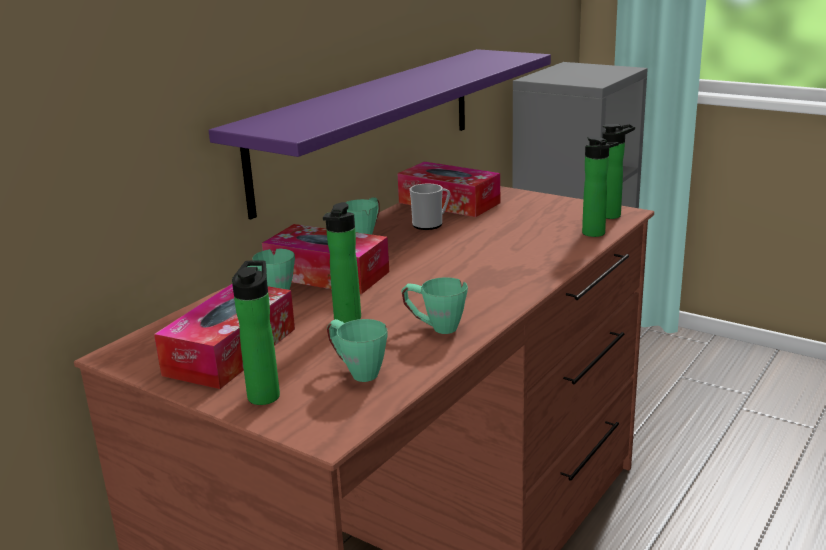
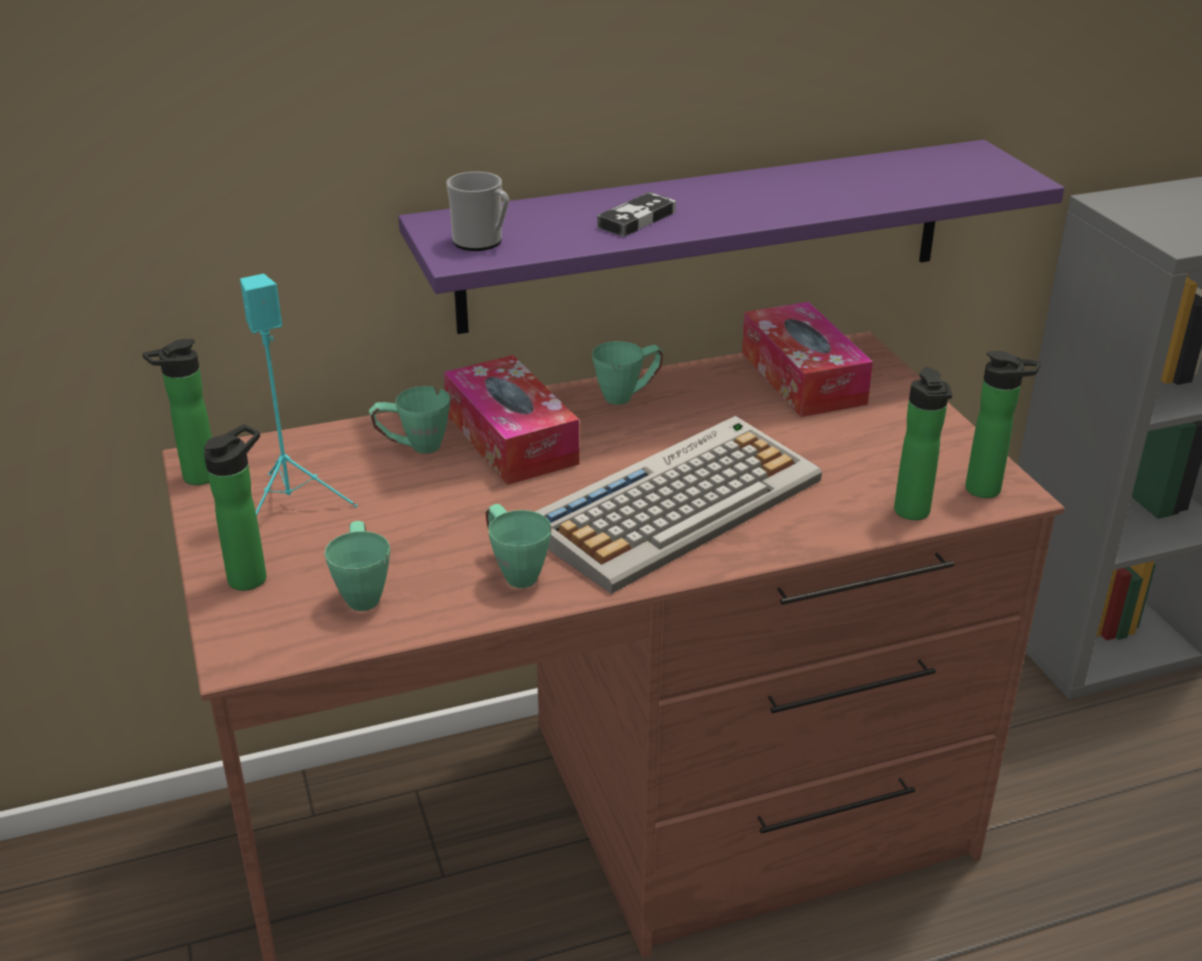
camera: 35 degrees right, 10 degrees up
tissue box [154,284,295,389] -> turquoise speaker [240,274,357,516]
bottle [323,202,361,323] -> bottle moved to [142,339,212,485]
mug [409,184,450,230] -> mug moved to [446,172,509,251]
none -> keyboard [535,416,822,594]
none -> game controller [597,192,676,237]

